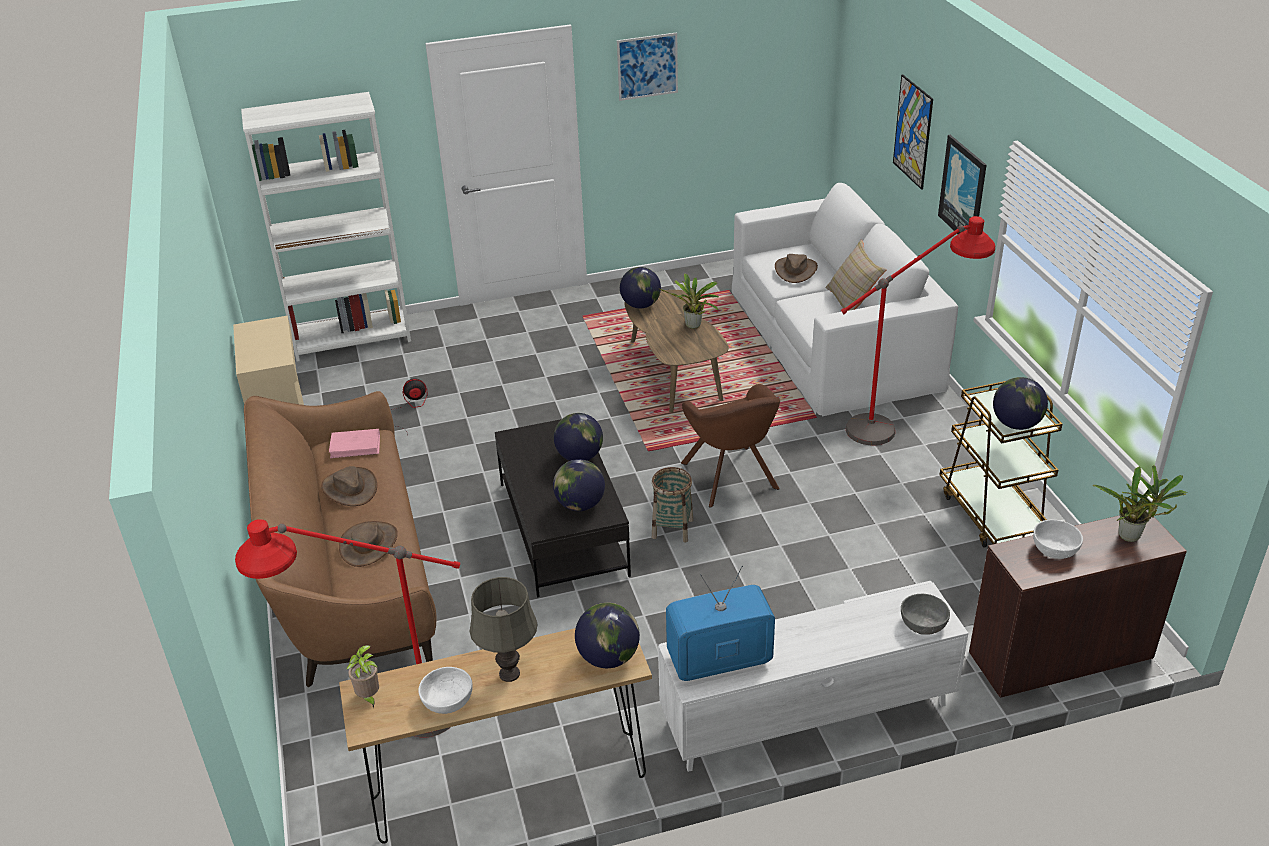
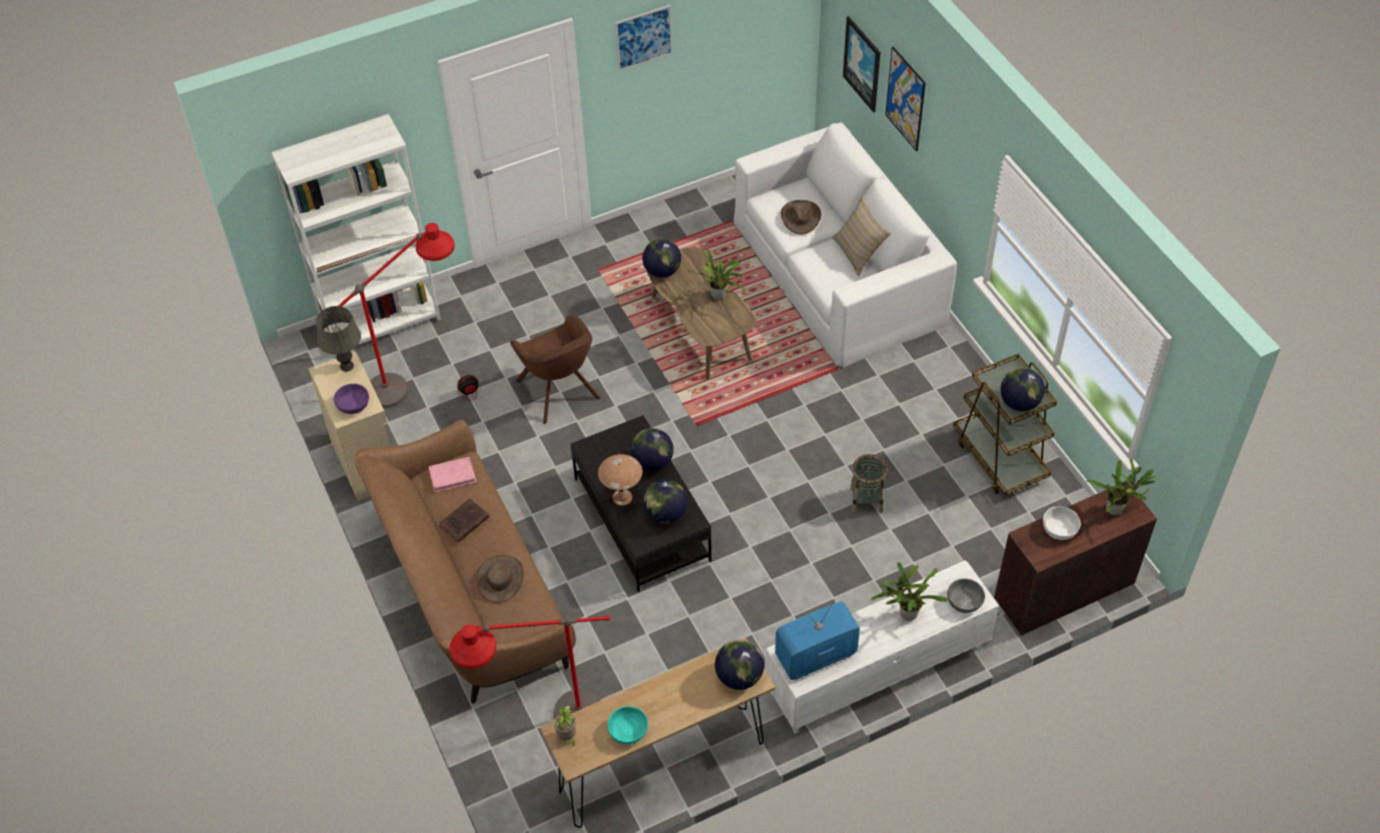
camera: 10 degrees left, 15 degrees up
brown hat [321,466,377,506] -> brown book [439,498,489,542]
white bowl [418,667,473,714] -> turquoise bowl [608,706,648,745]
grey table lamp [469,577,537,682] -> grey table lamp moved to [316,306,361,372]
basket [652,467,693,543] -> basket moved to [850,454,887,513]
brown armchair [681,384,780,508] -> brown armchair moved to [510,315,601,424]
red floor lamp [841,216,995,445] -> red floor lamp moved to [338,223,455,408]
picture [938,135,987,234] -> picture moved to [843,16,881,113]
none -> purple bowl [334,384,369,414]
none -> brown table lamp [598,454,642,506]
none -> potted plant [871,562,948,621]

